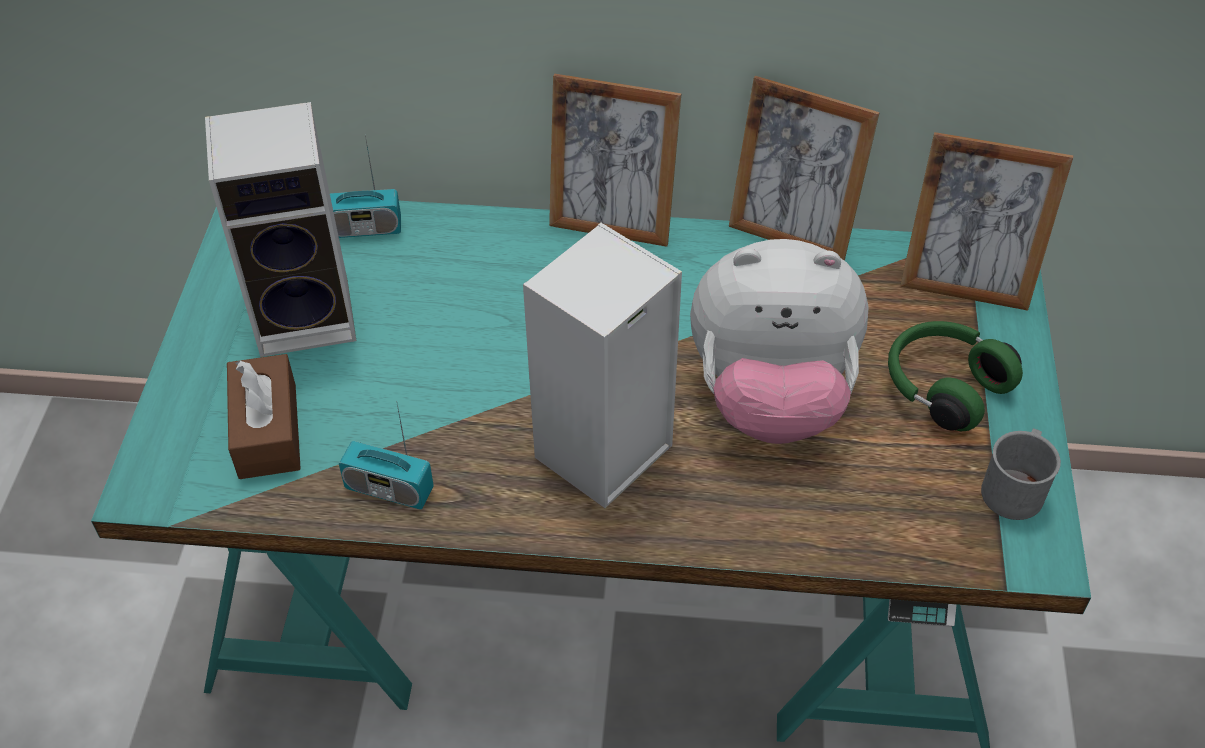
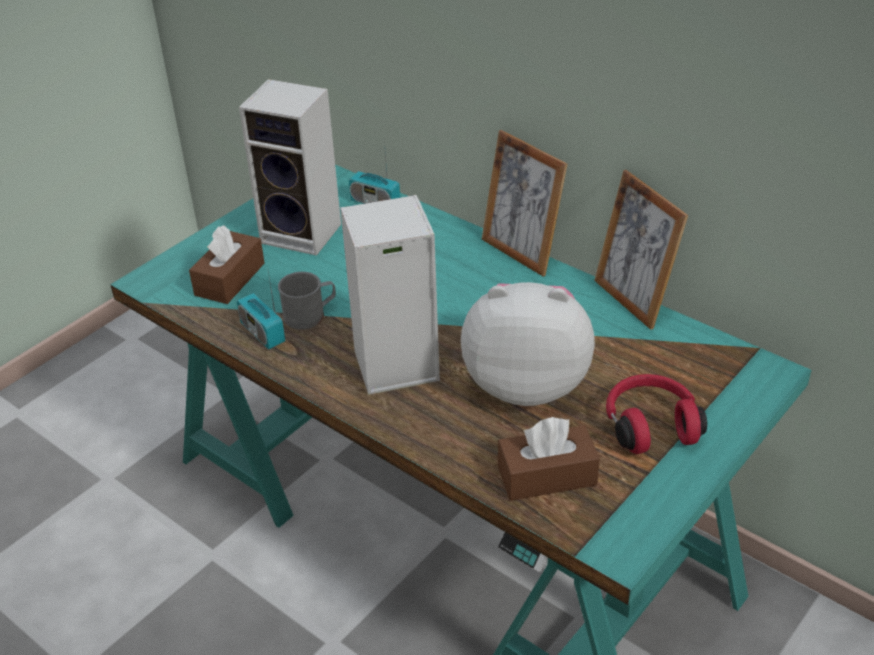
camera: 35 degrees right, 10 degrees down
plush toy [690,239,869,444] -> plush toy turned 150 degrees clockwise [461,282,595,406]
green headphones [888,321,1023,431] -> red headphones [606,374,707,454]
picture frame [900,132,1073,311] -> none
grey mug [981,428,1061,520] -> grey mug moved to [278,272,336,330]
none -> brown tissue box [498,417,600,501]

